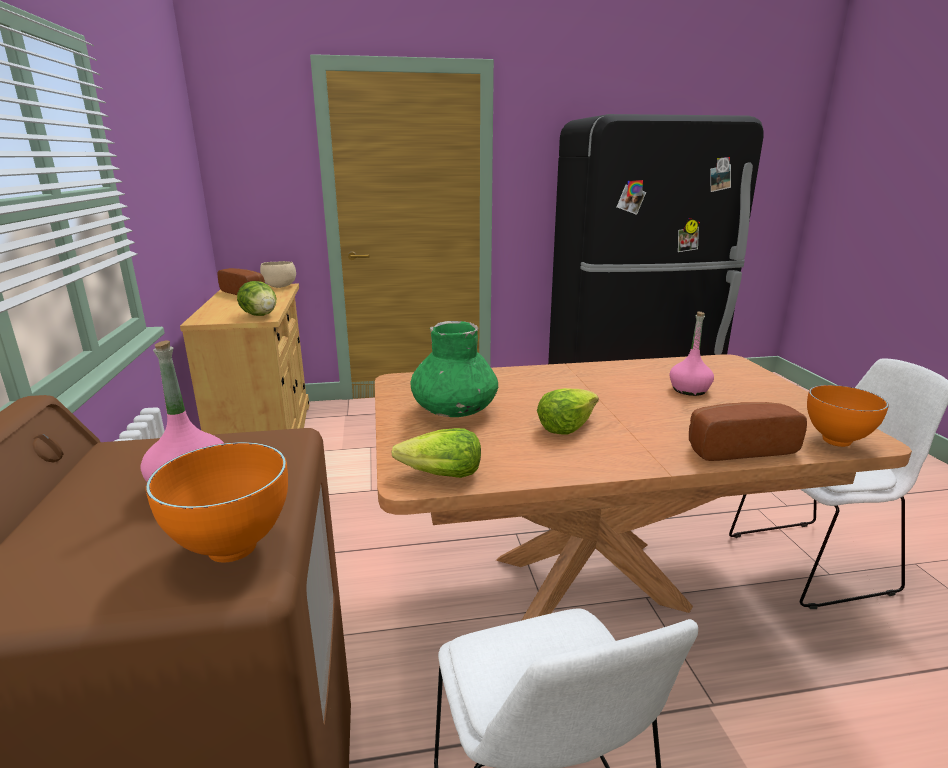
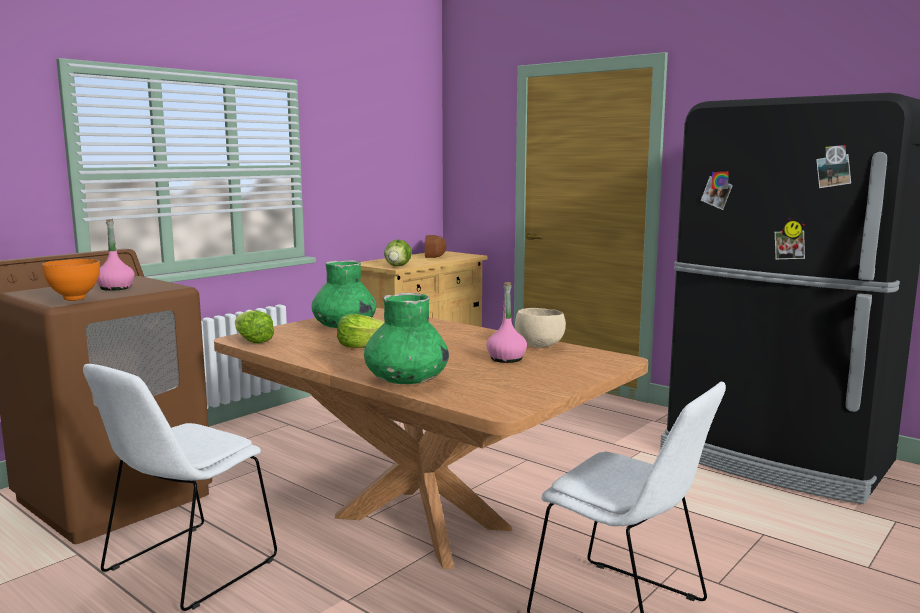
camera: 50 degrees right, 10 degrees down
beige bowl [260,261,296,288] -> beige bowl moved to [515,308,566,348]
bread [689,402,807,461] -> green vase [364,293,449,384]
orange bowl [807,385,889,447] -> none

